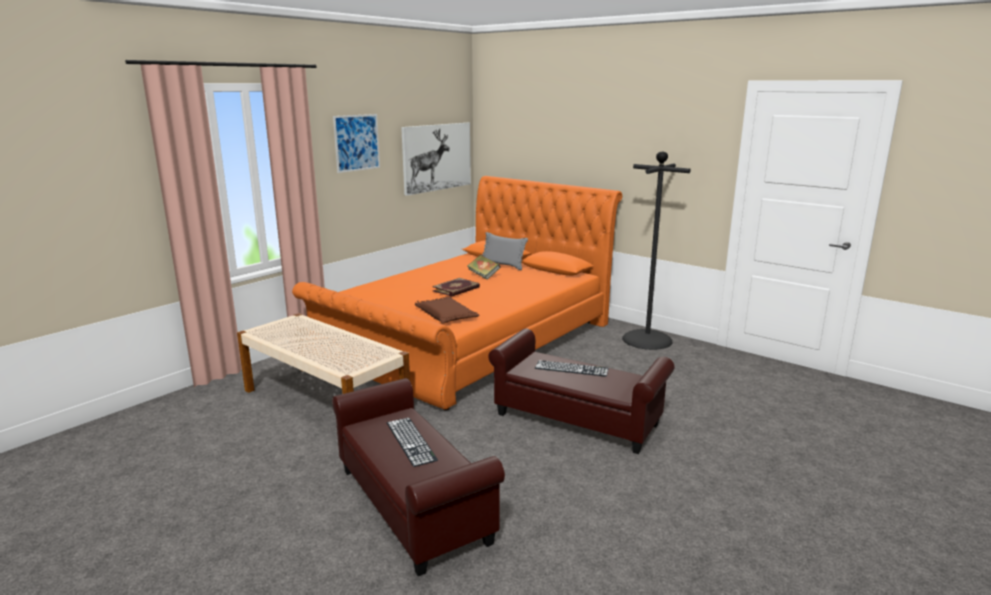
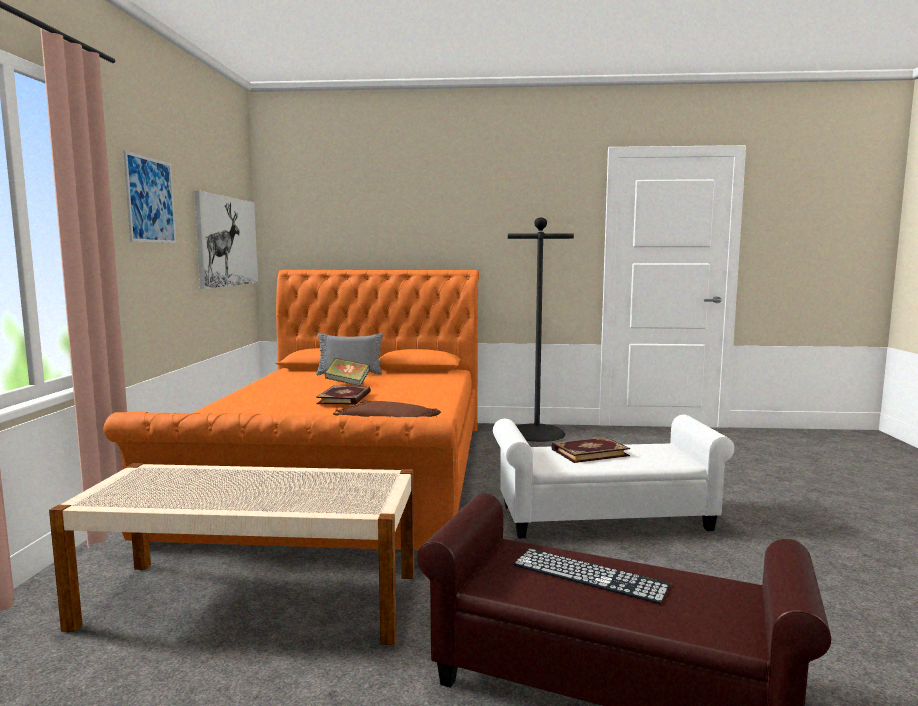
camera: 35 degrees left, 10 degrees down
brown ottoman [488,329,674,454] -> white ottoman [493,415,735,539]
keyboard [535,360,609,377] -> book [551,437,630,463]

